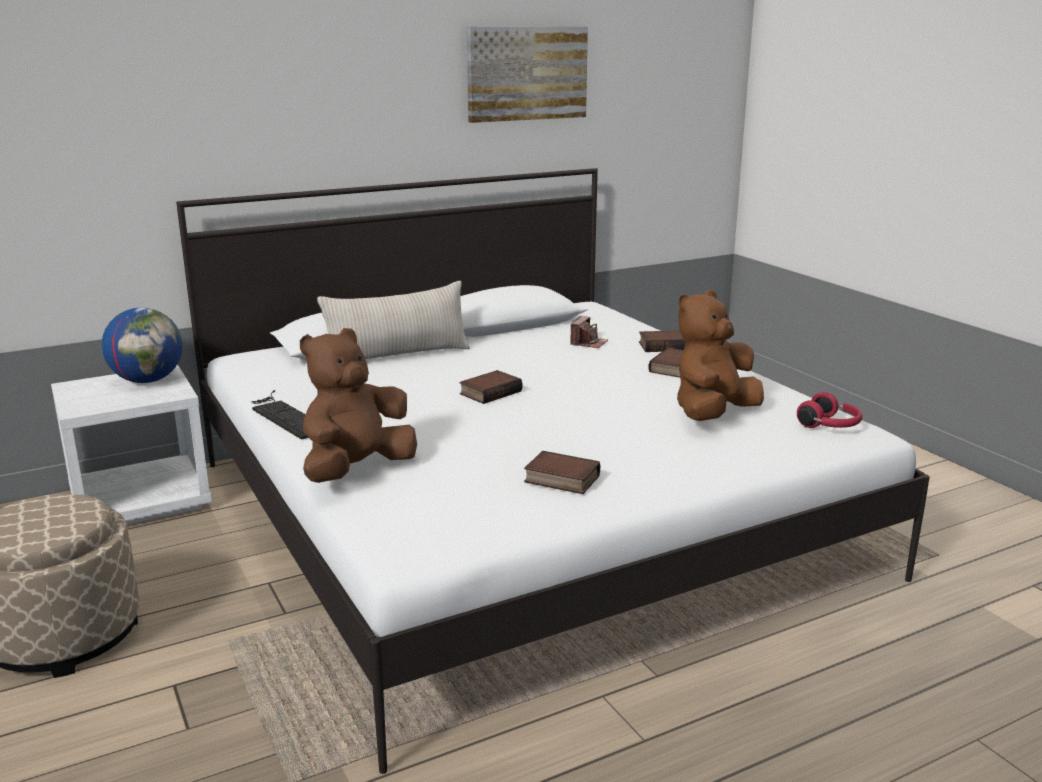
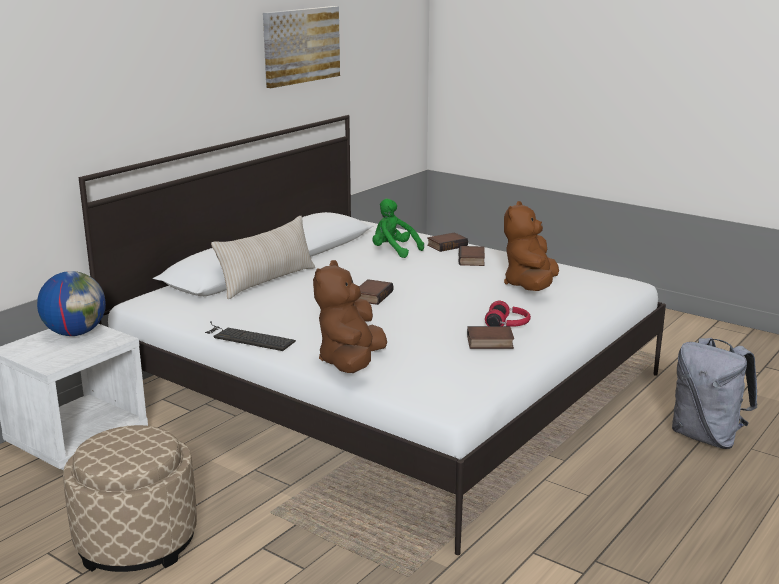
camera: 25 degrees left, 0 degrees up
camera [570,316,608,348] -> green plush toy [372,198,424,258]
red headphones [797,392,862,428] -> red headphones moved to [485,301,531,327]
none -> grey backpack [672,338,758,449]

